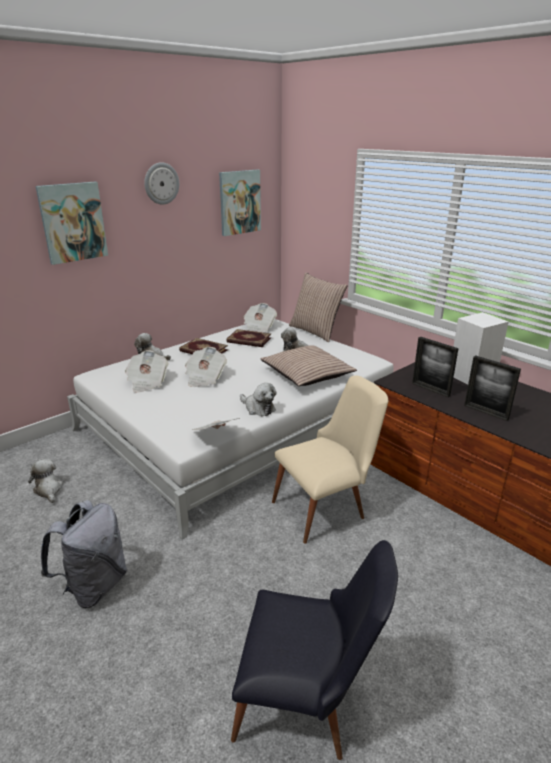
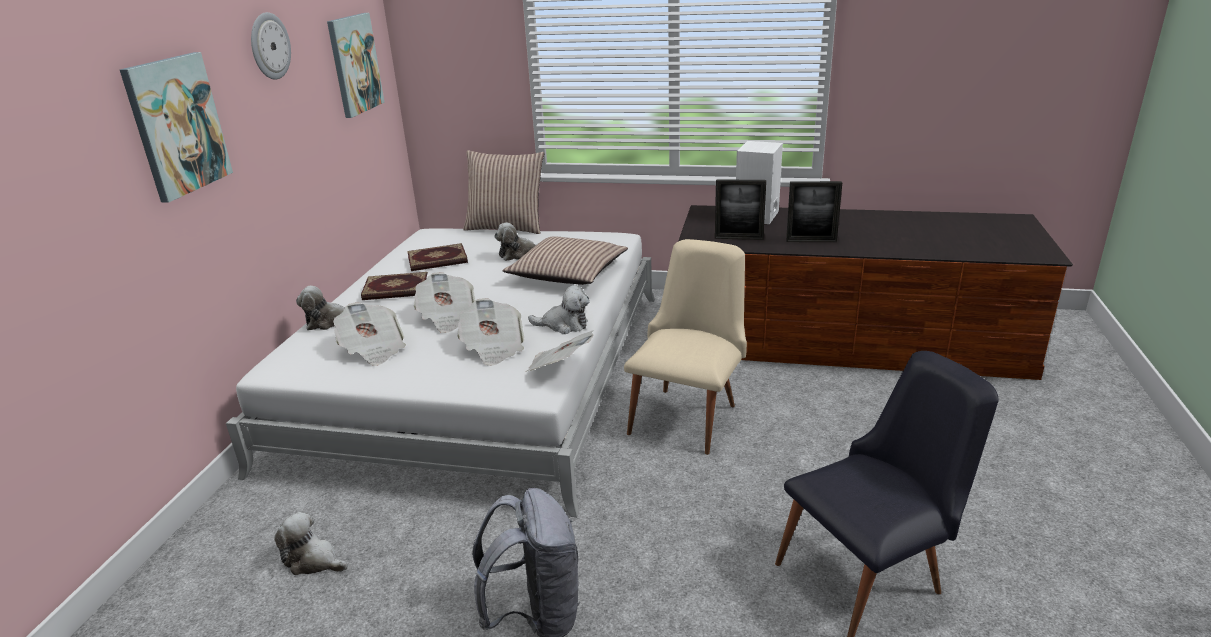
camera: 35 degrees left, 0 degrees up
newspaper [243,303,277,332] -> newspaper moved to [457,298,524,366]

